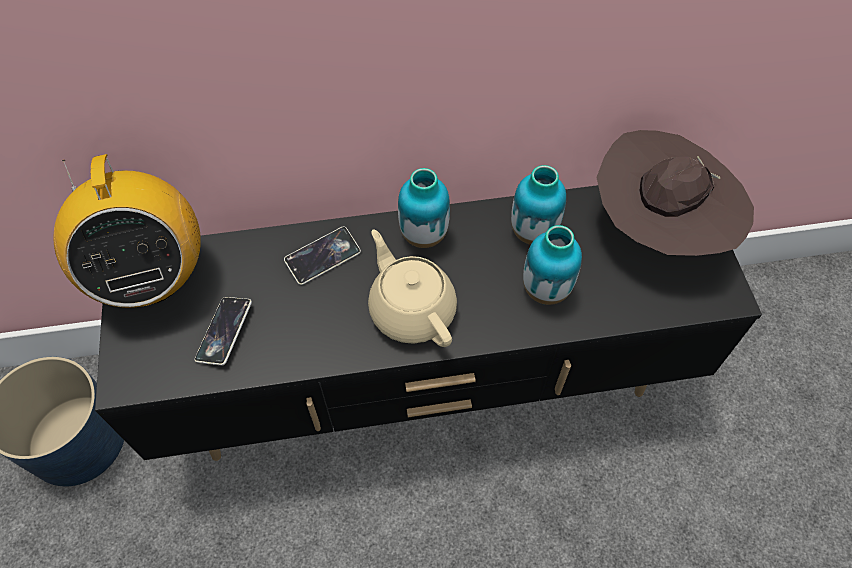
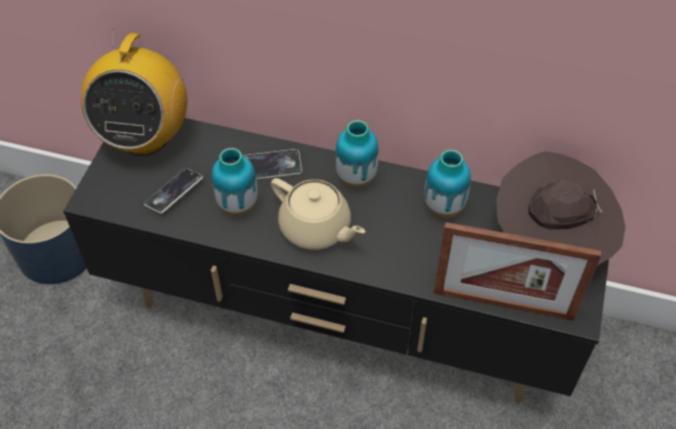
camera: 25 degrees right, 5 degrees down
beige teapot [368,230,457,347] -> beige teapot turned 135 degrees clockwise [271,178,365,250]
vase [523,225,582,305] -> vase moved to [212,148,258,216]
none -> picture frame [434,222,601,321]

